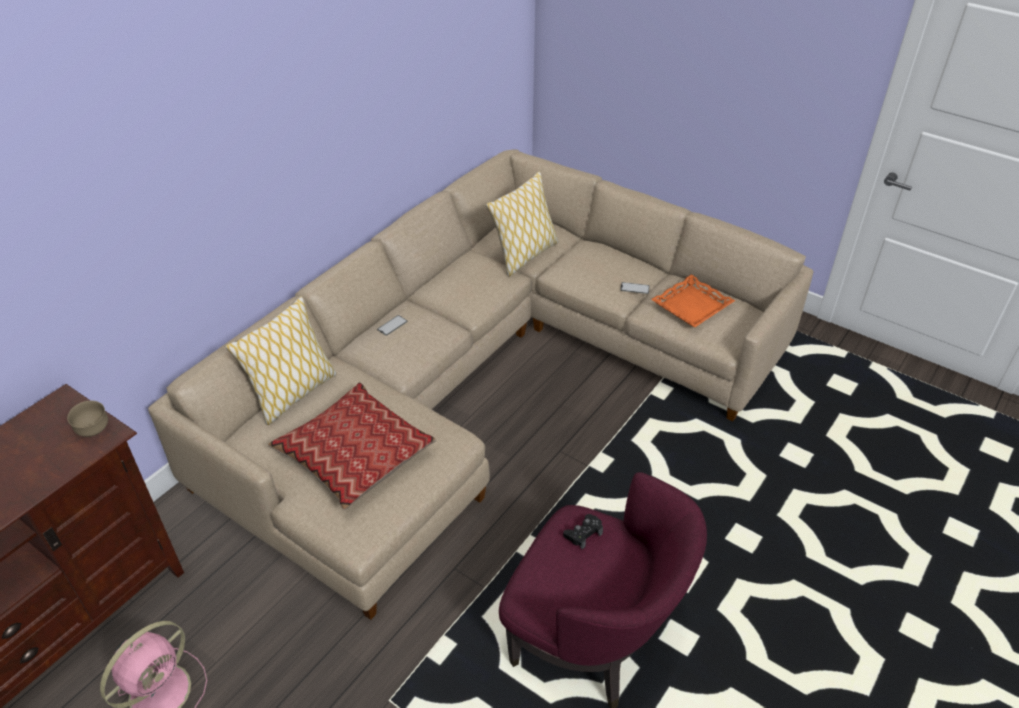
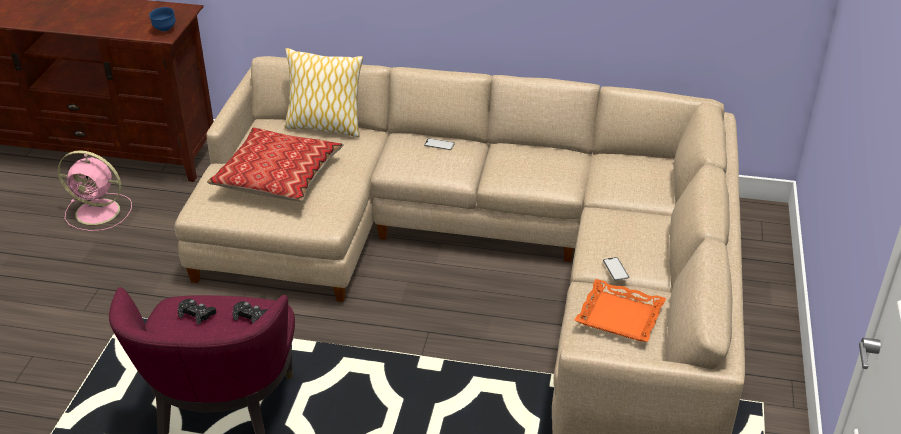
camera: 65 degrees right, 5 degrees down
brown bowl [67,401,108,437] -> blue bowl [149,7,176,31]
pillow [486,171,559,277] -> none
none -> black game controller [177,299,217,325]

